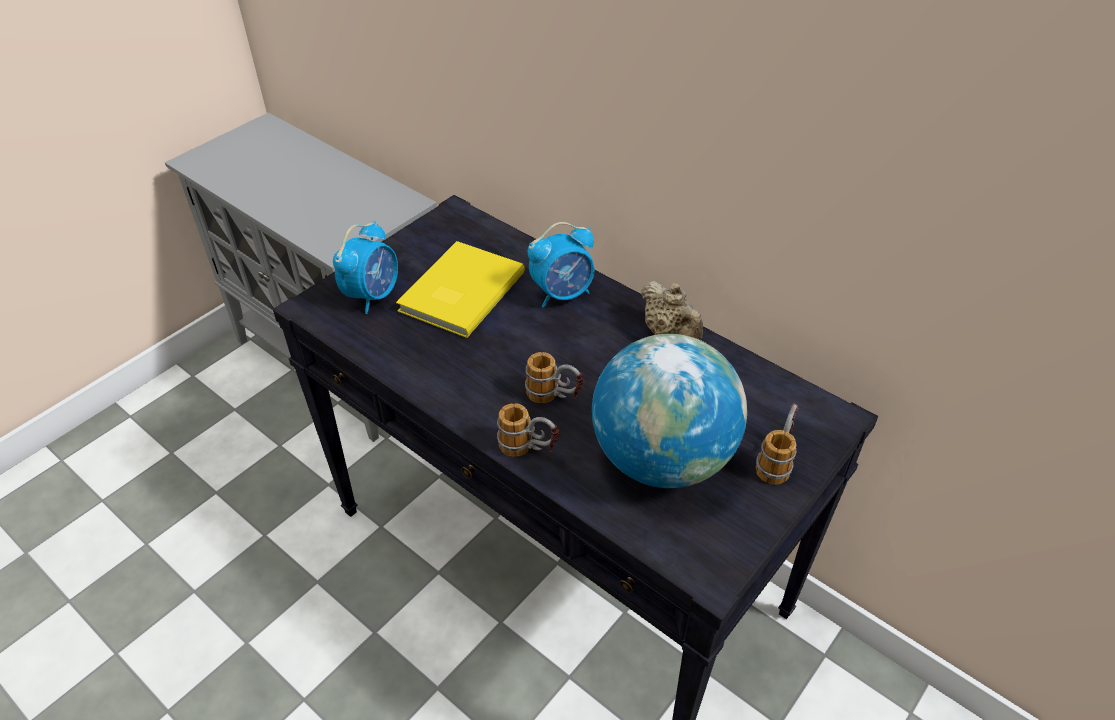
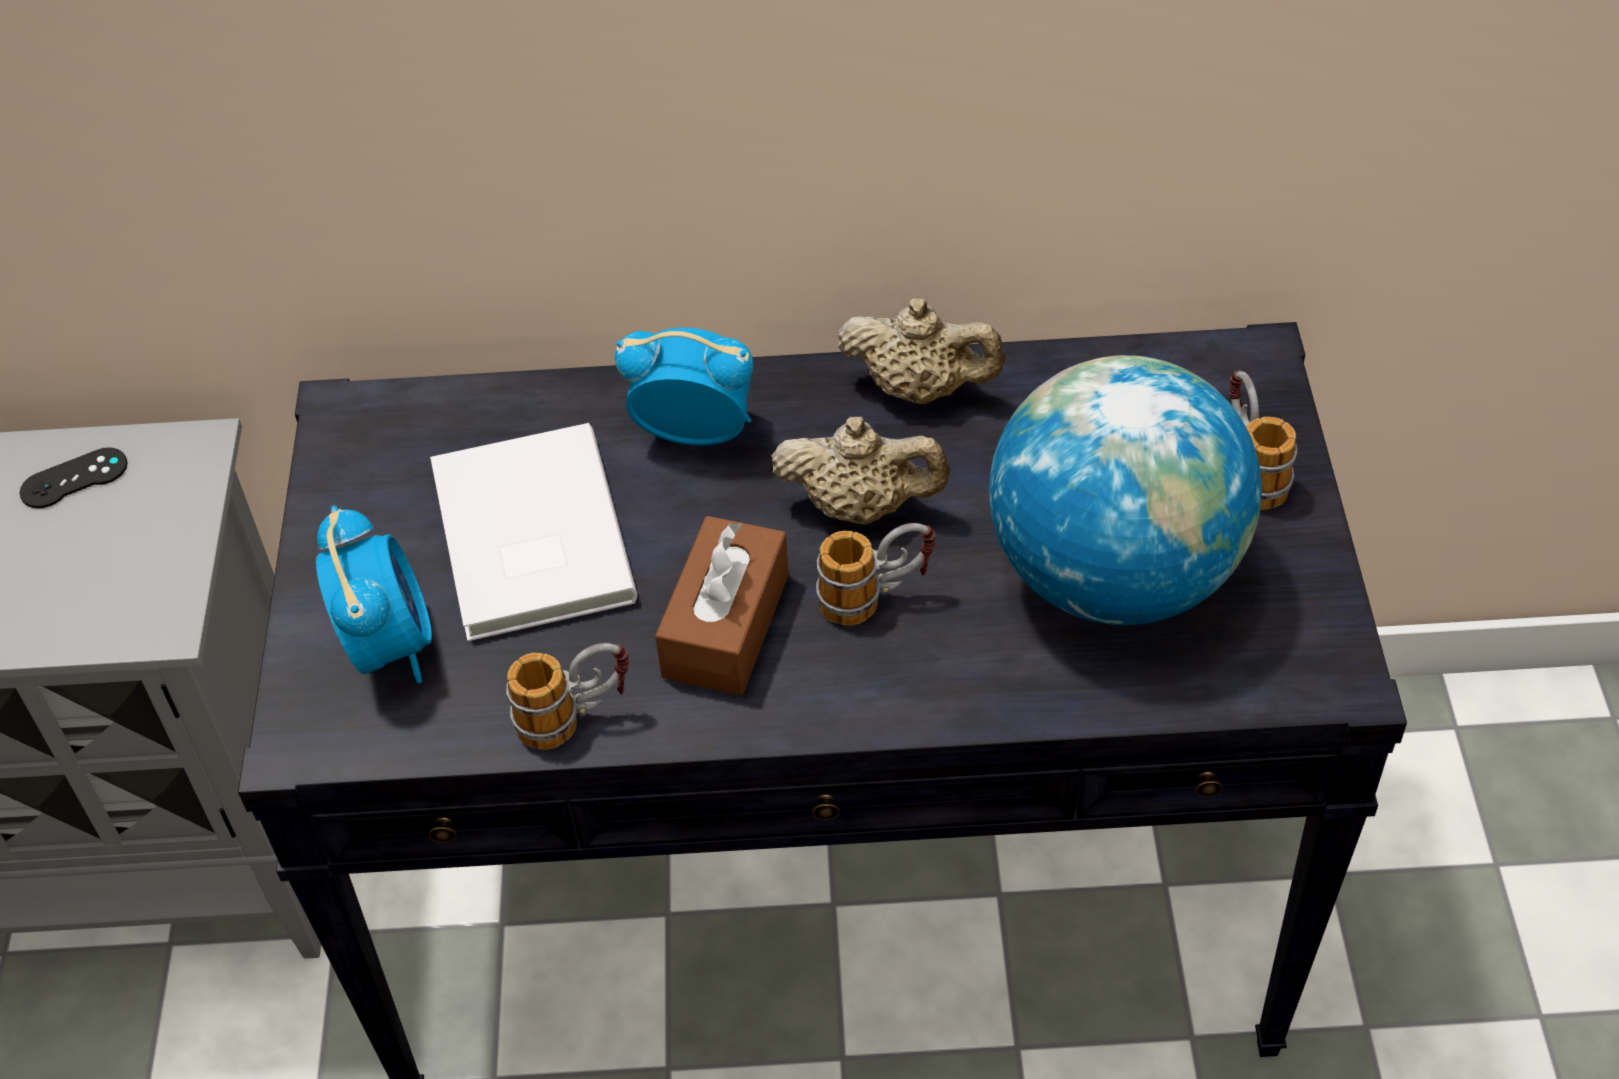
camera: 40 degrees left, 5 degrees up
yellow book [396,241,525,338] -> white book [430,423,637,641]
mug [497,403,559,457] -> mug moved to [506,643,629,750]
alarm clock [528,222,595,307] -> alarm clock turned 105 degrees counterclockwise [615,328,753,446]
none -> black game controller [20,447,128,508]
none -> brown tissue box [655,516,789,695]
none -> beige teapot [771,417,950,525]

